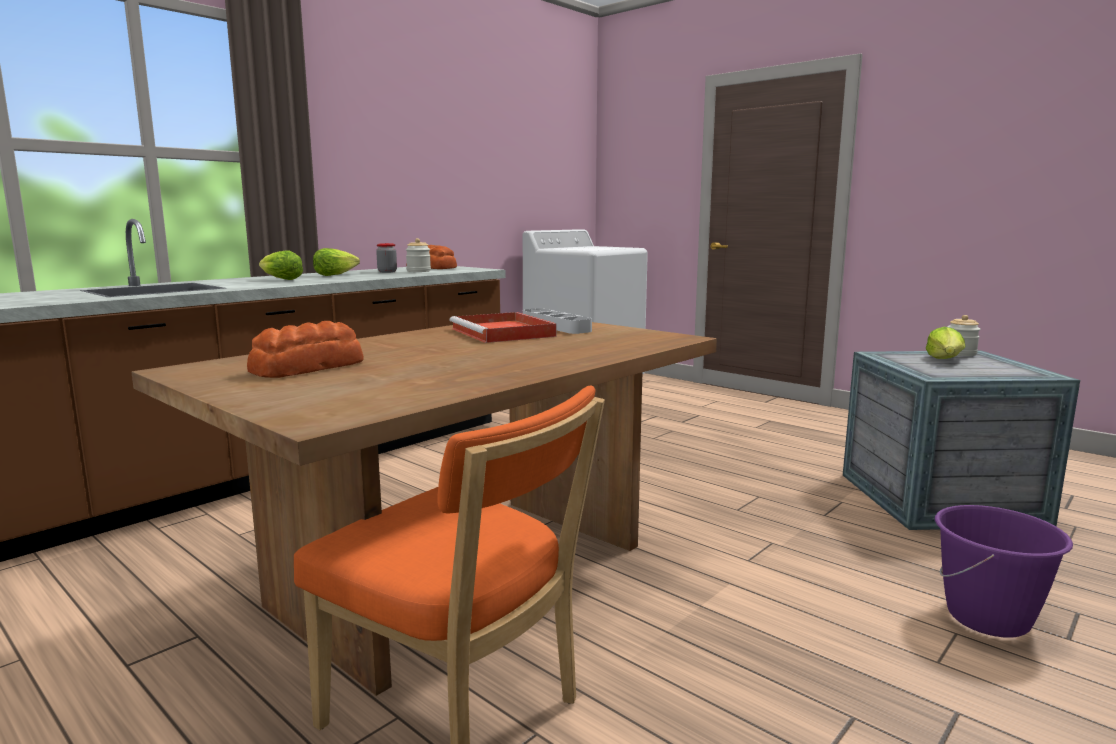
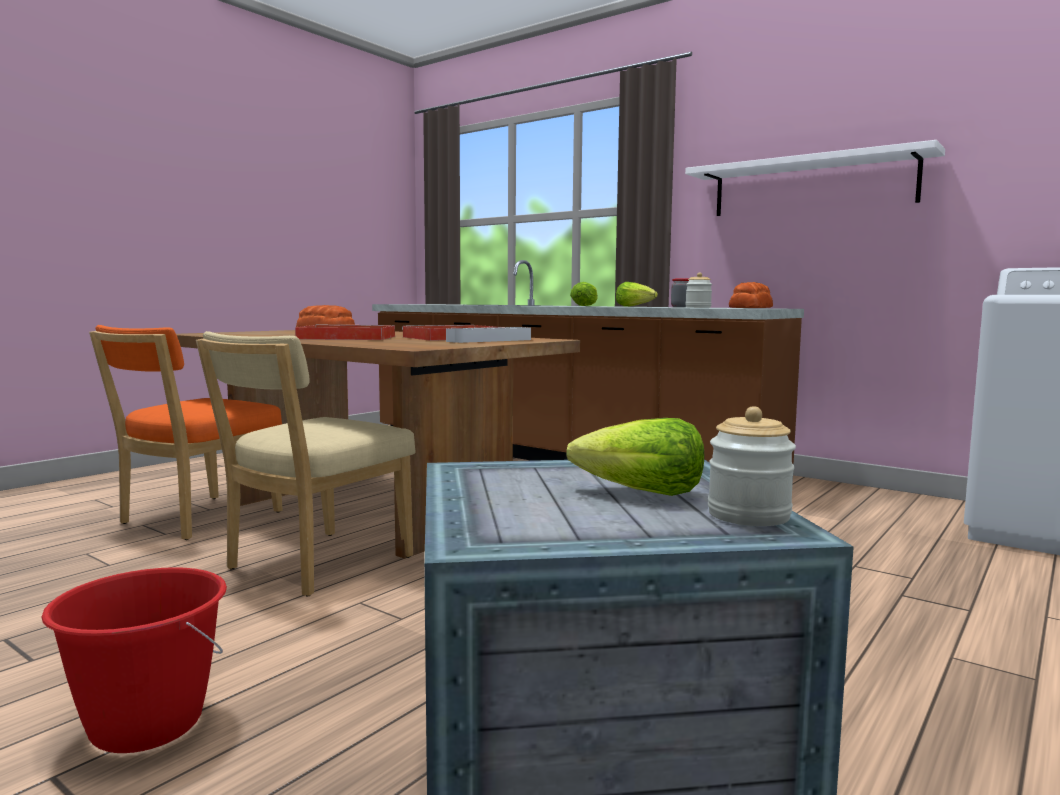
camera: 85 degrees right, 5 degrees down
purple bucket [935,505,1073,638] -> red bucket [41,567,227,753]
none -> beige chair [196,331,416,597]
none -> red tray [295,325,395,340]
none -> white shelf [685,140,945,216]

